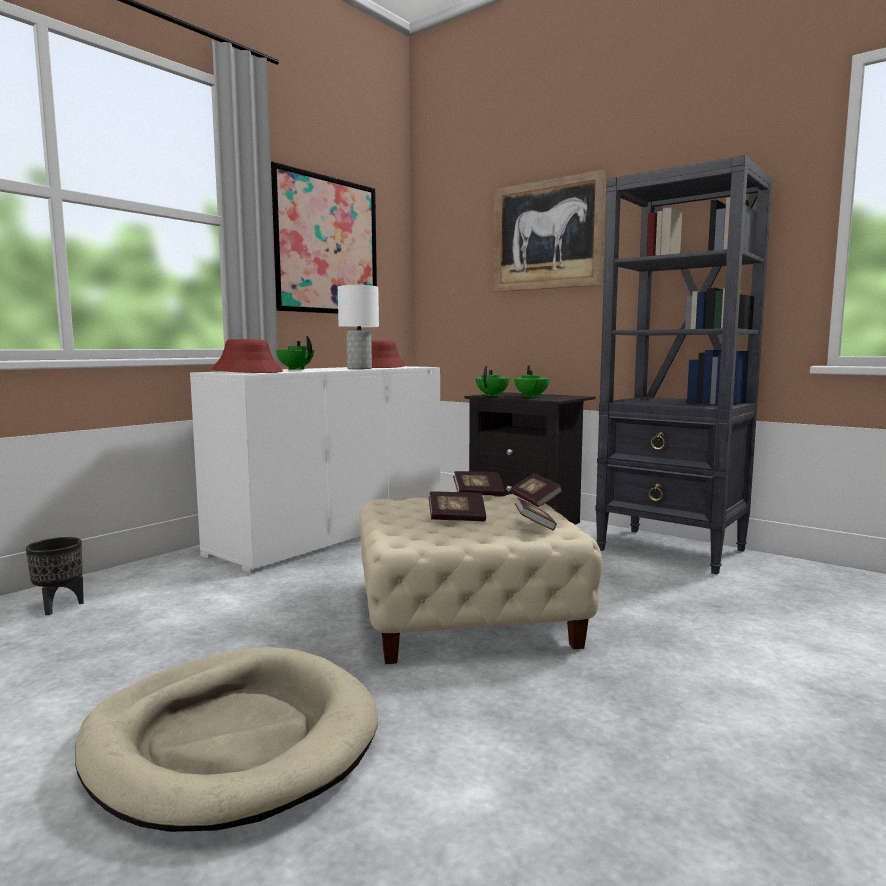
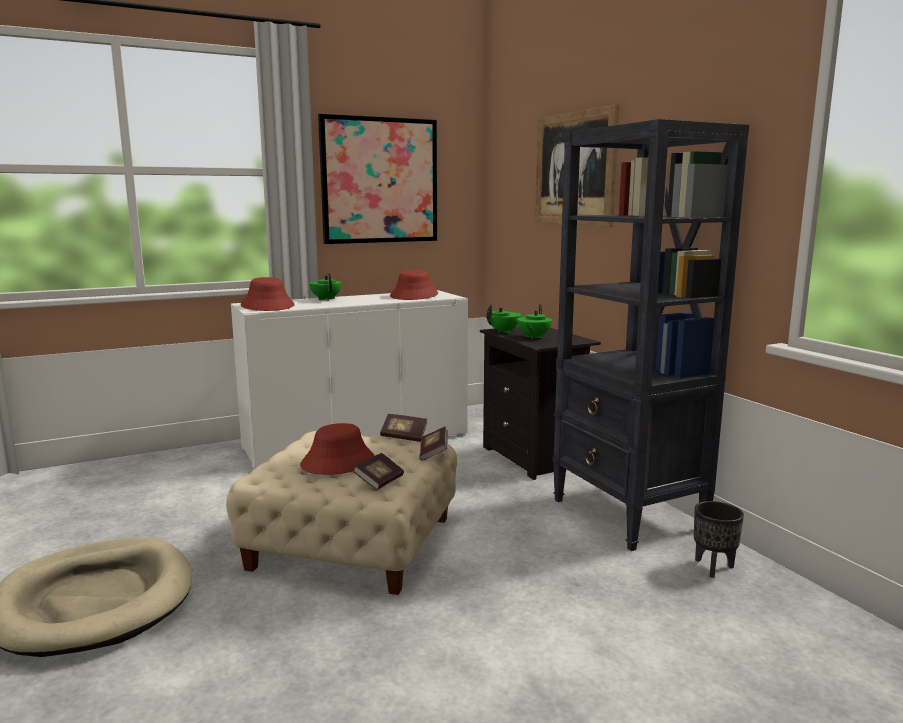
camera: 25 degrees right, 5 degrees up
black planter [26,537,84,615] -> black planter moved to [694,501,744,578]
white table lamp [338,285,379,369] -> none
book [429,492,486,521] -> red hat [300,423,375,475]

